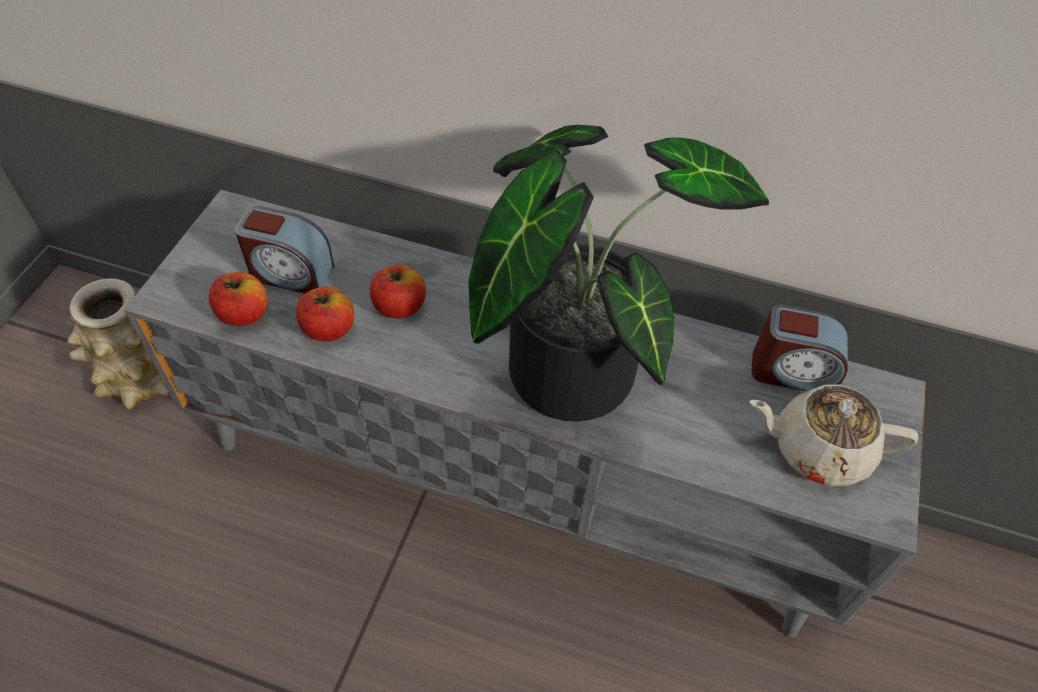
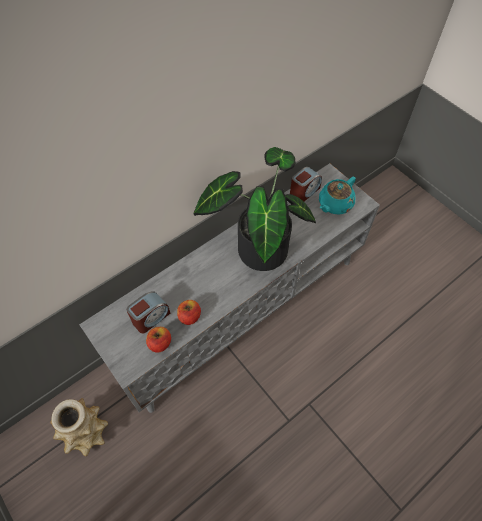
camera: 55 degrees left, 5 degrees up
apple [370,265,426,319] -> none
beige teapot [750,385,918,486] -> turquoise teapot [319,177,356,215]

